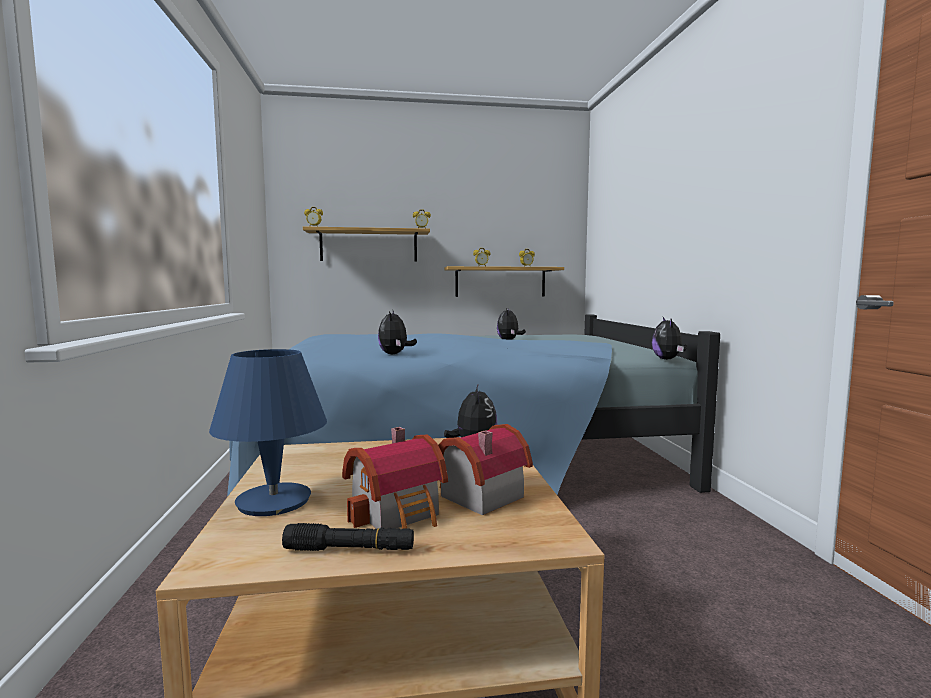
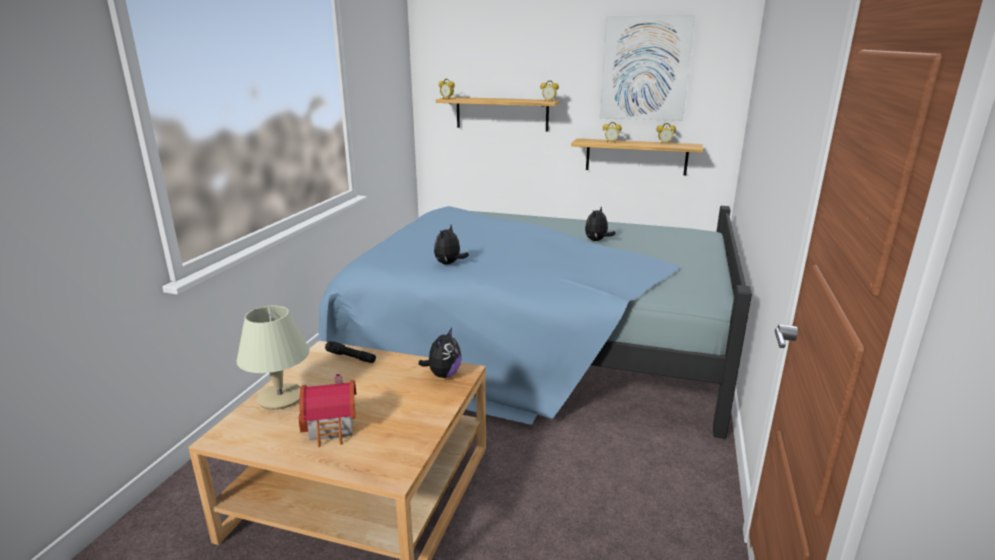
camera: 25 degrees right, 15 degrees up
blue table lamp [209,349,327,516] -> beige table lamp [236,306,309,410]
black flashlight [282,523,414,551] -> black flashlight moved to [325,341,376,363]
toy house [438,424,533,515] -> none
plush toy [652,317,687,360] -> none
none -> picture [600,15,695,121]

